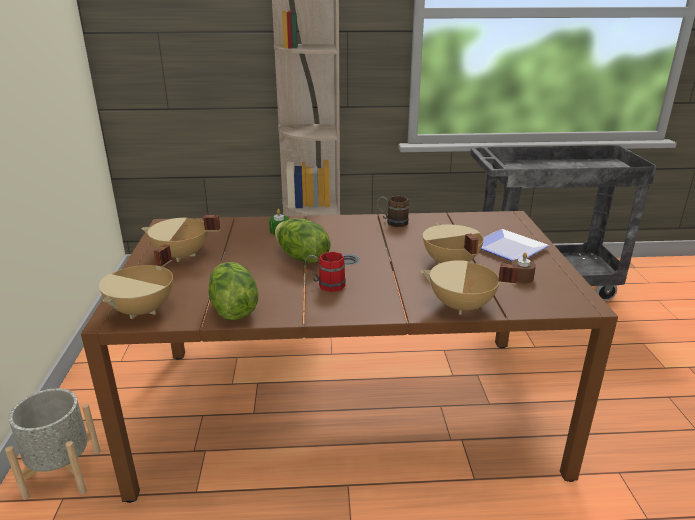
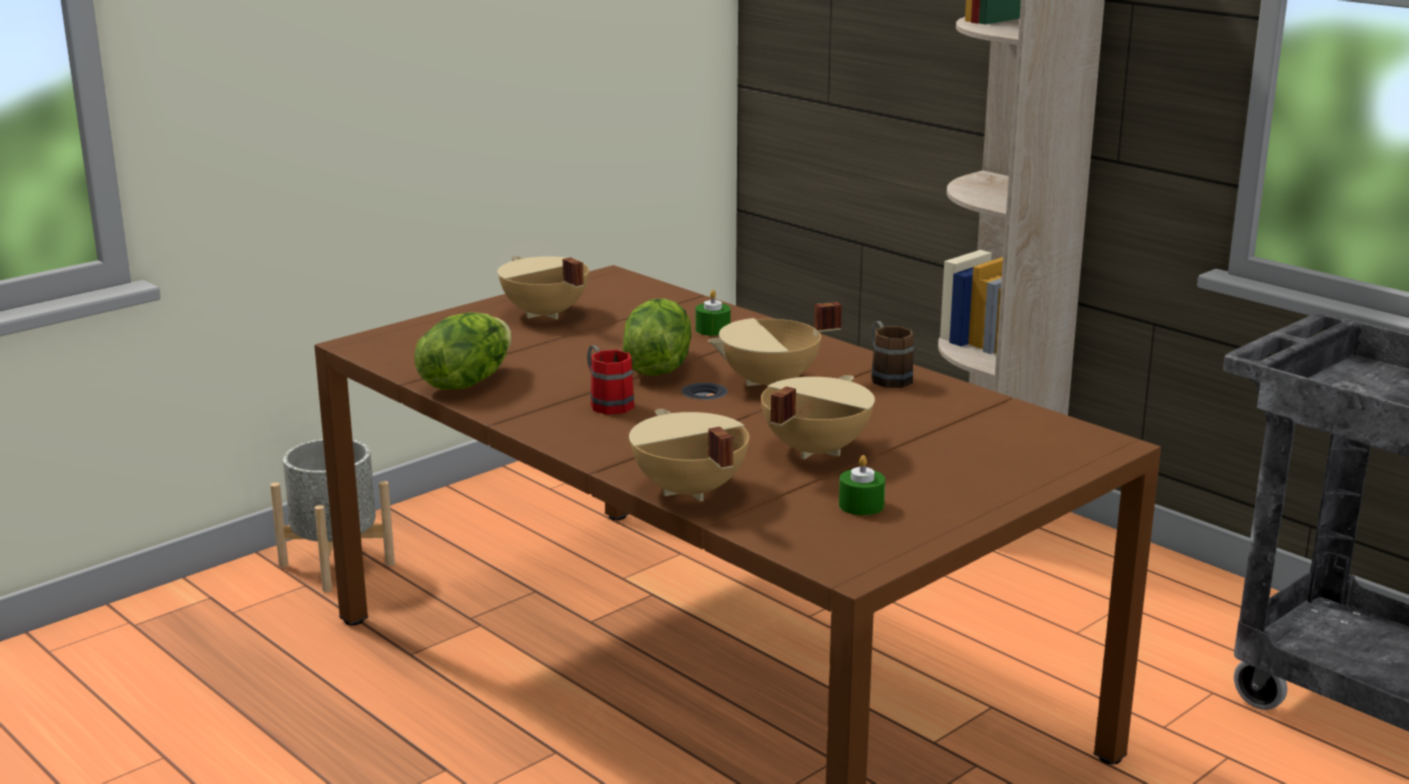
camera: 50 degrees right, 5 degrees down
beige cooking pot [99,244,173,319] -> beige cooking pot moved to [708,302,842,386]
plate [481,229,549,261] -> none
brown candle [512,252,536,283] -> green candle [839,455,885,515]

